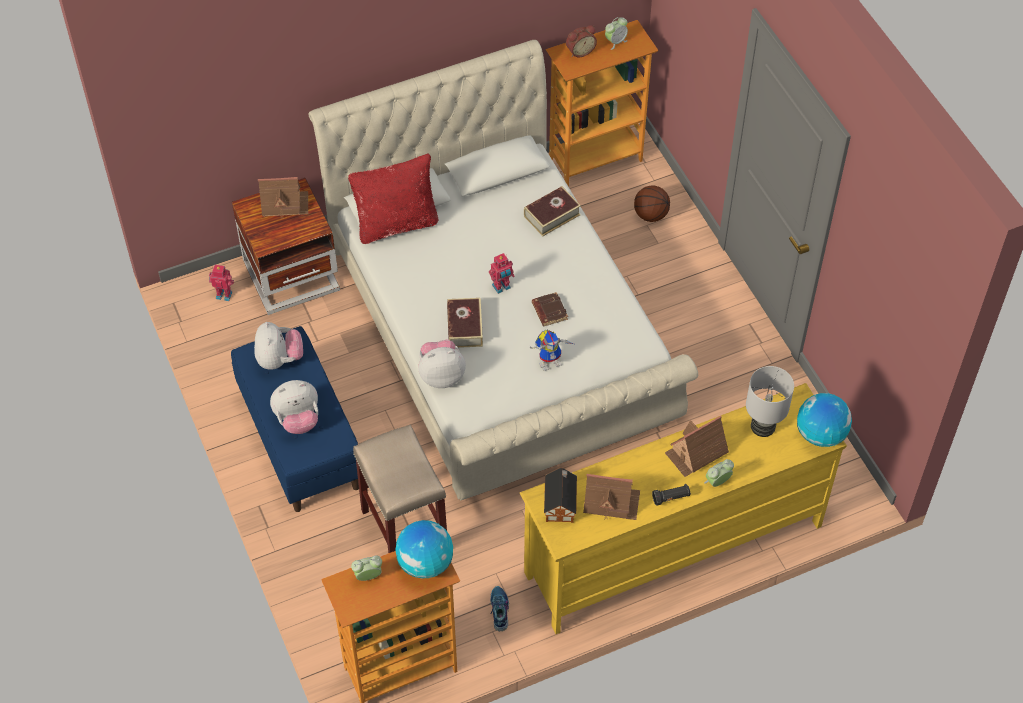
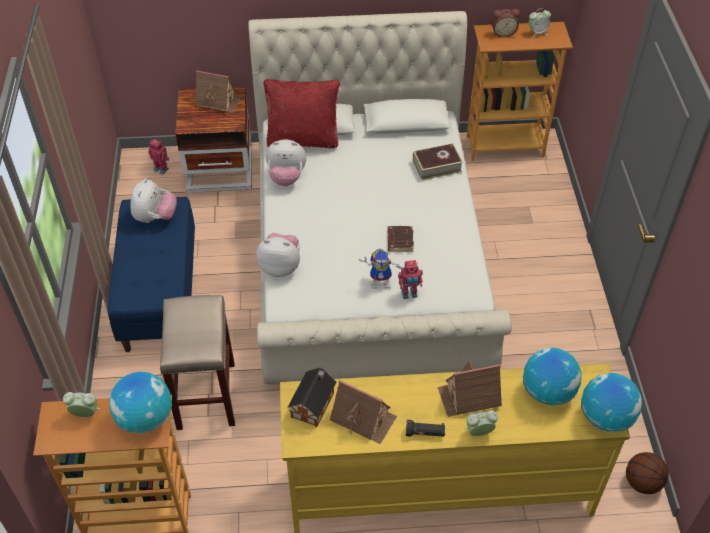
camera: 20 degrees right, 5 degrees down
plush toy [270,380,318,434] -> plush toy moved to [266,139,306,186]
book [447,298,483,348] -> none
toy robot [489,253,515,294] -> toy robot moved to [398,260,423,299]
shoe [490,586,509,631] -> none
basketball [634,186,670,222] -> basketball moved to [626,452,669,494]
grey table lamp [746,366,794,437] -> globe [523,348,582,405]

